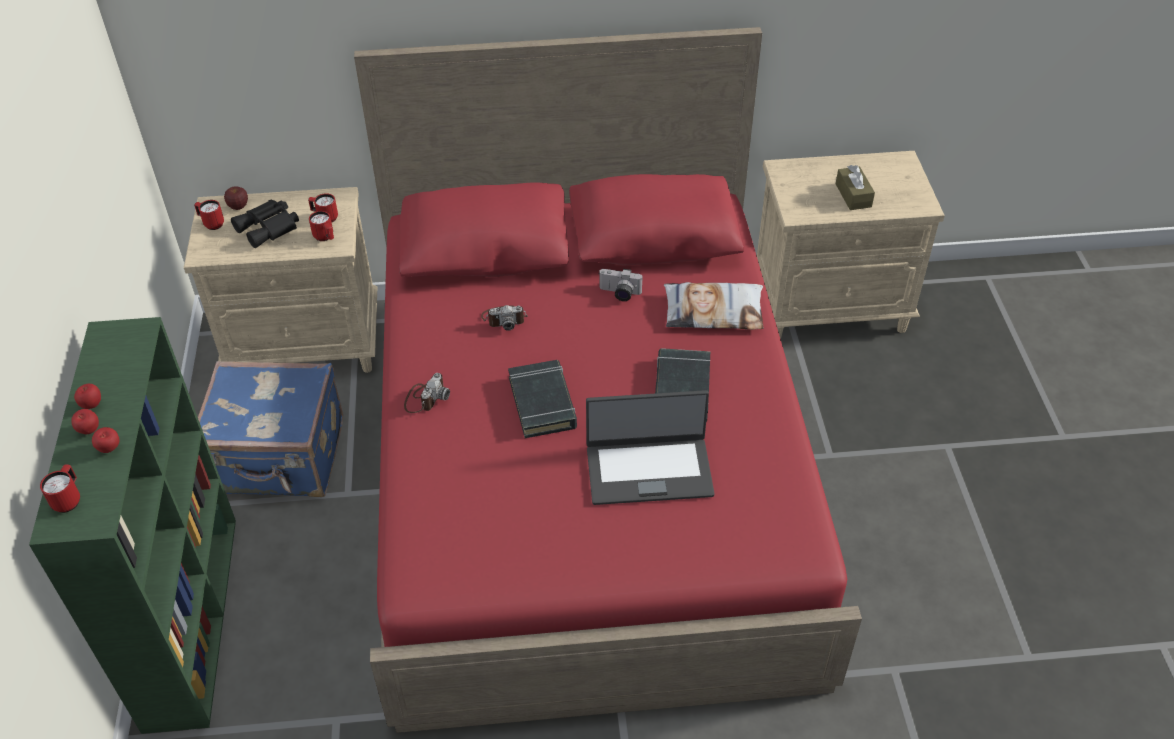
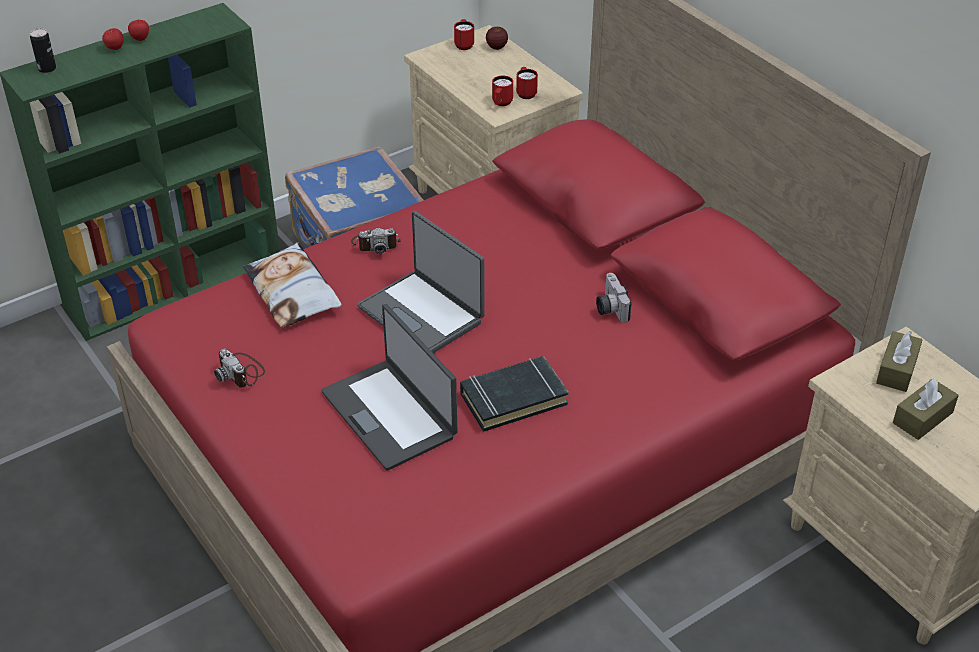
camera: 60 degrees right, 5 degrees down
red mug [40,464,80,513] -> can [30,28,56,73]
apple [92,427,120,453] -> none
black binoculars [231,200,299,248] -> none
camera [481,305,528,331] -> camera moved to [214,349,265,387]
black book [508,360,577,438] -> laptop [358,211,485,353]
pillow [664,282,764,330] -> pillow moved to [243,242,341,328]
none -> brown tissue box [876,331,923,392]

